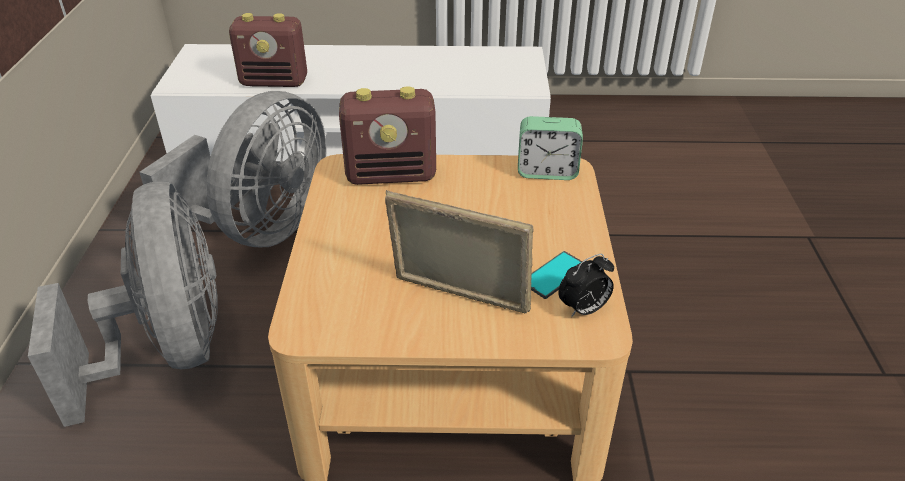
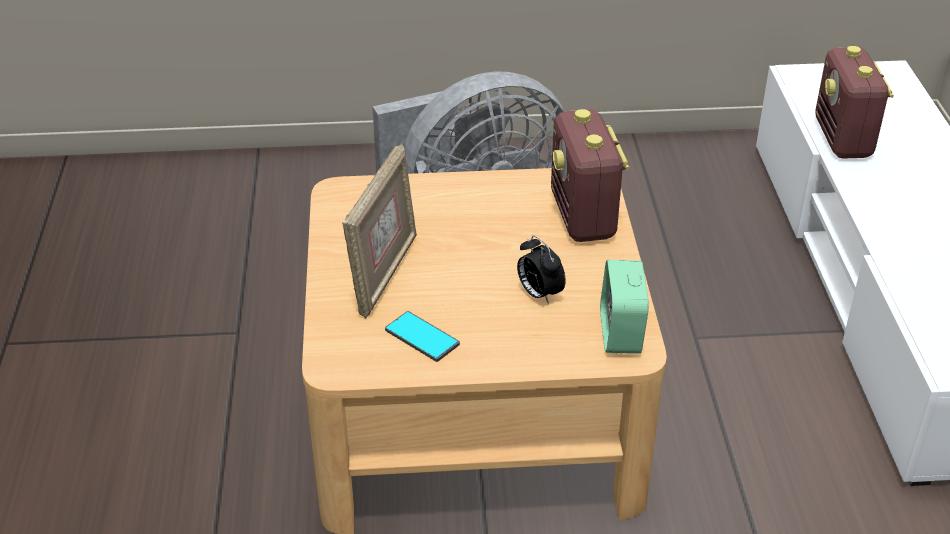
camera: 85 degrees right, 0 degrees up
grey fan [139,91,327,247] -> none
alarm clock [558,254,614,318] -> alarm clock moved to [517,235,566,305]

